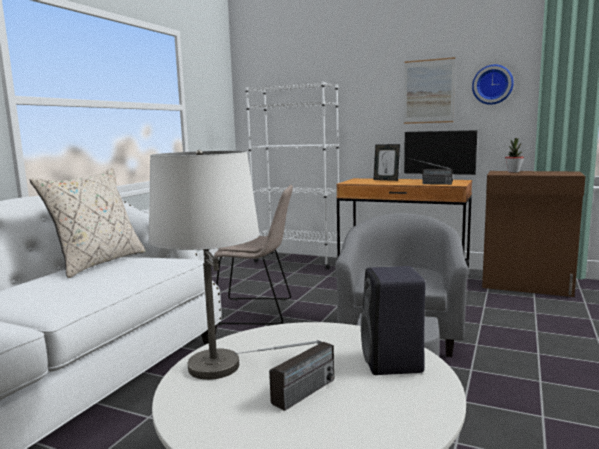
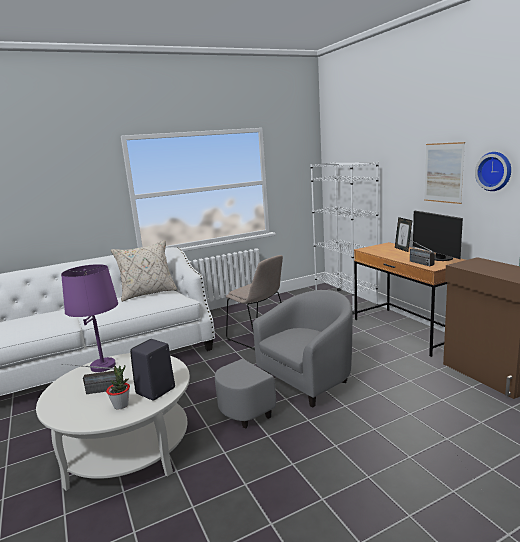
camera: 40 degrees right, 5 degrees up
white table lamp [148,150,260,380] -> purple table lamp [61,264,118,372]
potted plant [505,138,524,173] -> potted plant moved to [106,365,130,409]

